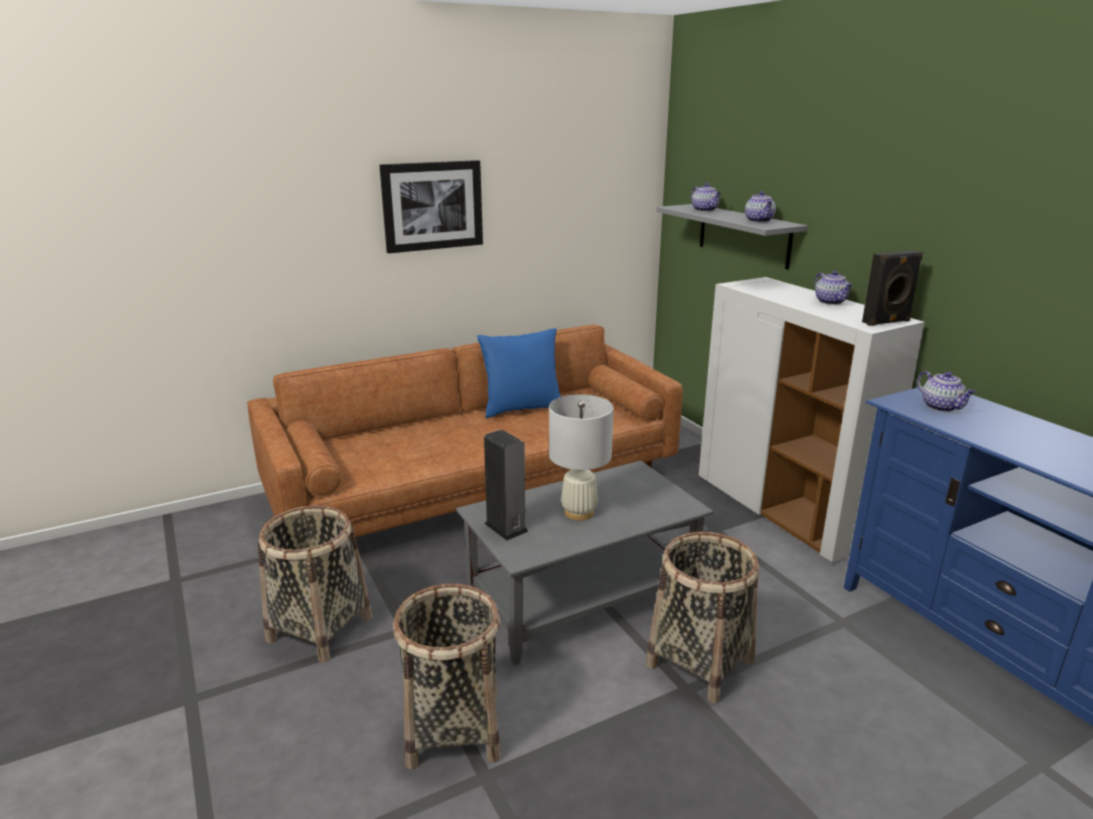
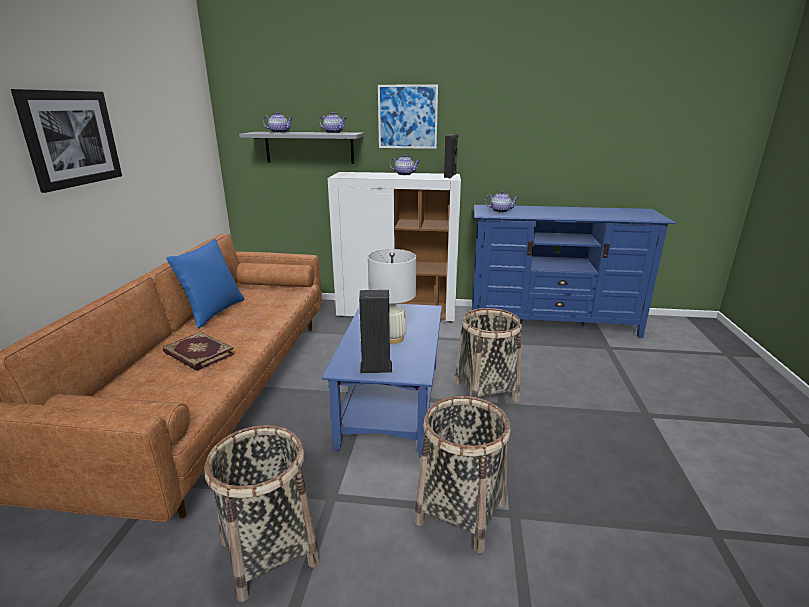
camera: 55 degrees left, 0 degrees up
grey coffee table [456,461,713,666] -> blue coffee table [322,304,442,458]
none -> book [163,332,234,371]
none -> picture [378,84,438,149]

